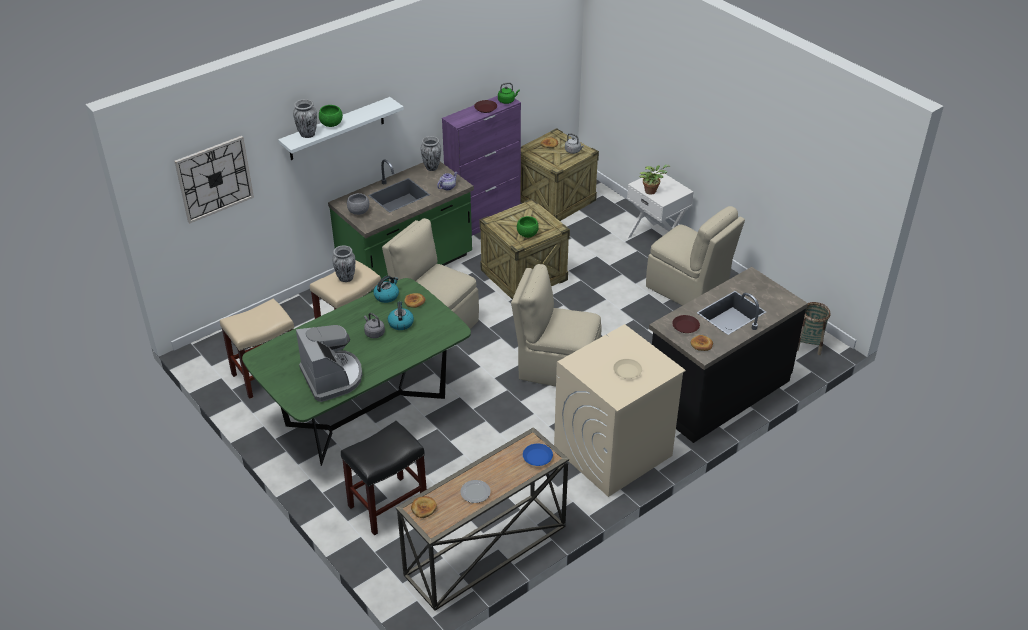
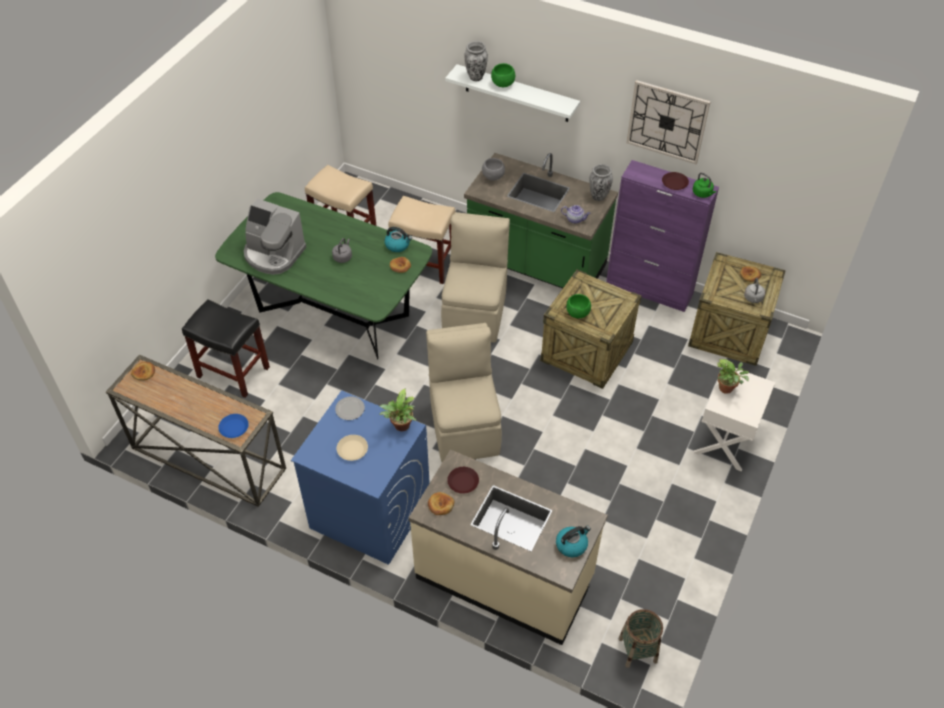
camera: 65 degrees right, 10 degrees up
wall clock [174,136,254,224] -> wall clock moved to [626,80,711,164]
coffee machine [296,325,362,402] -> coffee machine turned 75 degrees clockwise [244,199,306,275]
vase [332,245,355,282] -> none
kettle [388,302,414,330] -> kettle moved to [556,525,591,557]
plate [460,480,491,503] -> plate moved to [335,397,365,420]
beige washing machine [554,324,686,497] -> blue washing machine [291,390,430,565]
beige chair [646,206,745,306] -> none
black counter [649,267,808,443] -> beige counter [409,449,608,645]
none -> potted plant [379,388,416,431]

